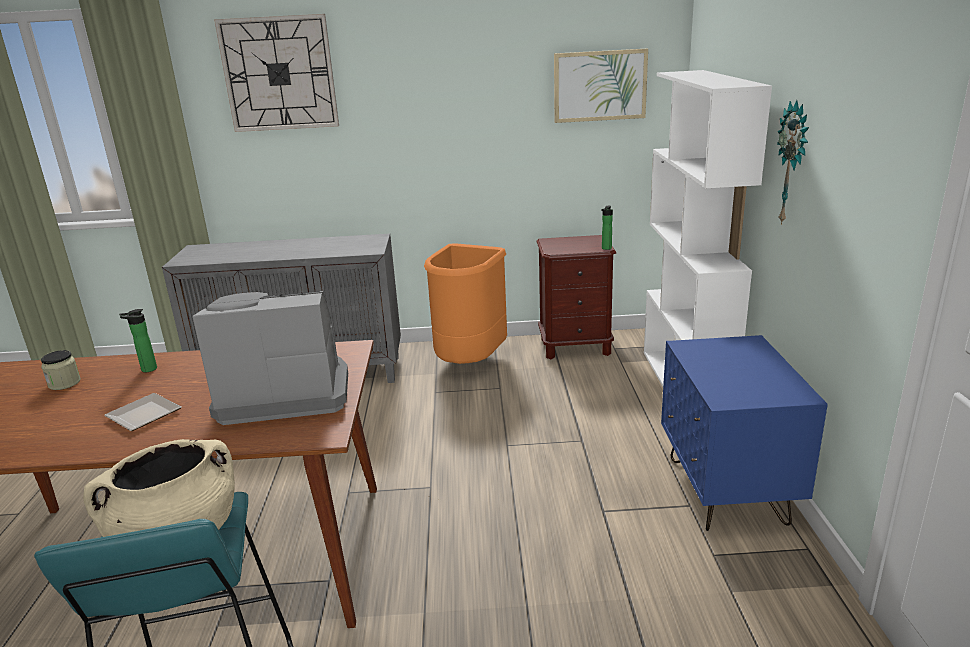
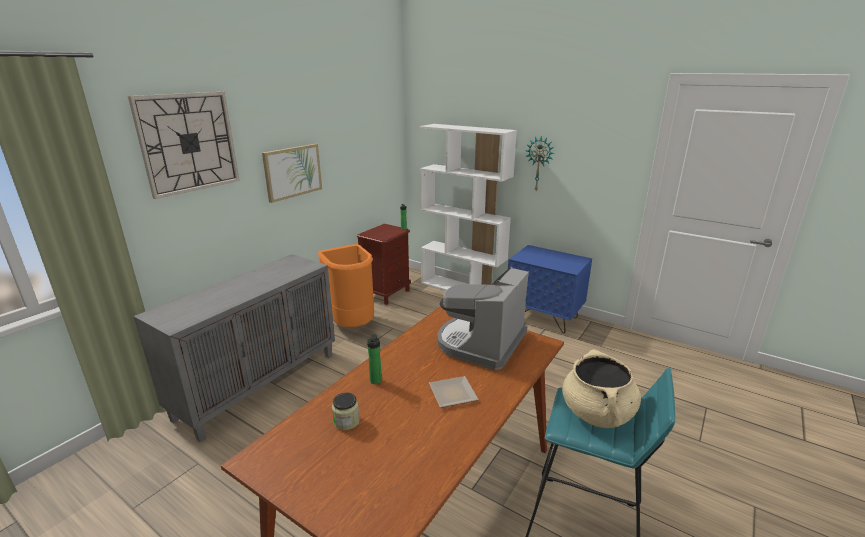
camera: 55 degrees left, 0 degrees up
picture [554,49,648,123] -> picture moved to [262,144,322,203]

